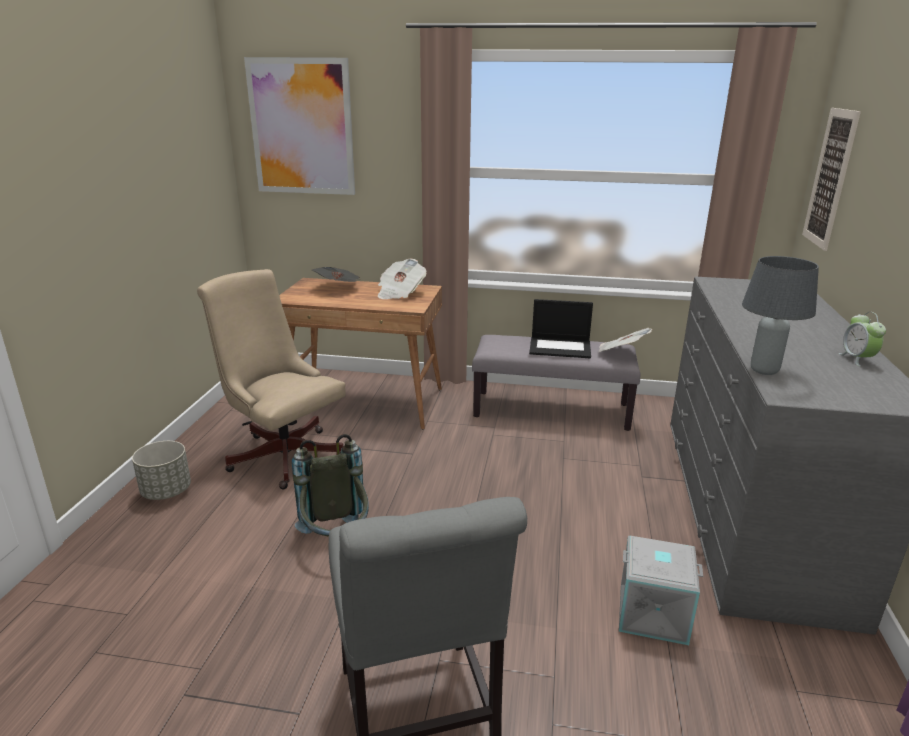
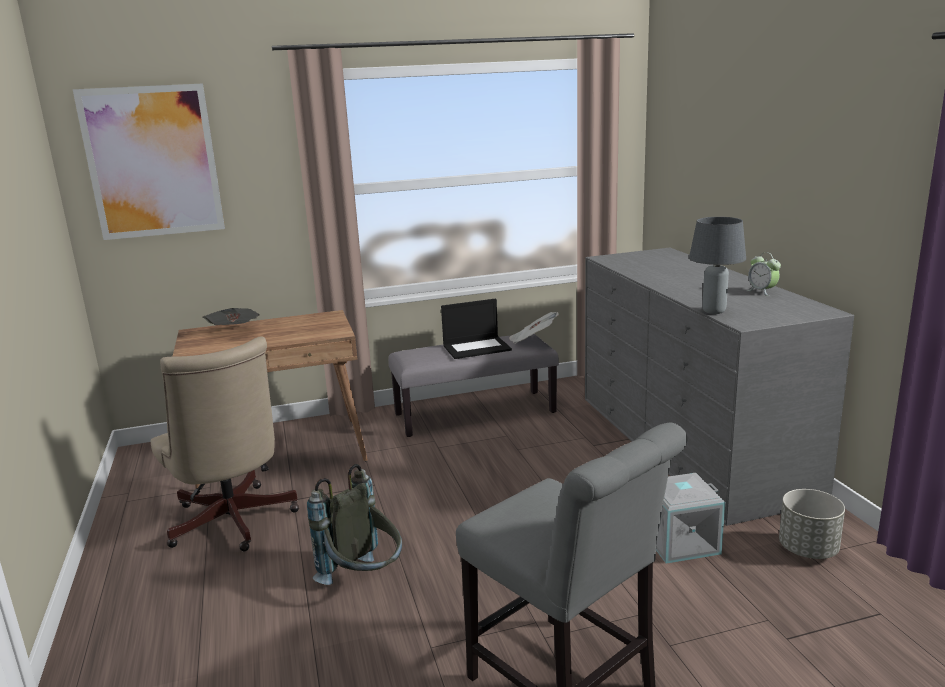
camera: 25 degrees left, 5 degrees down
grey planter [132,441,191,500] -> grey planter moved to [779,489,845,559]
beige office chair [197,269,345,490] -> beige office chair turned 135 degrees counterclockwise [150,336,299,551]
newspaper [378,259,427,299] -> none
picture [802,108,861,251] -> none

